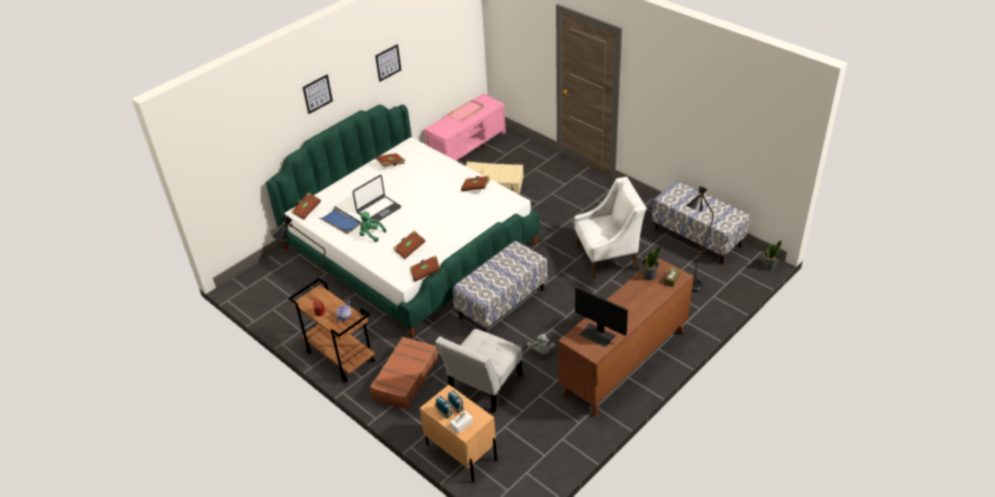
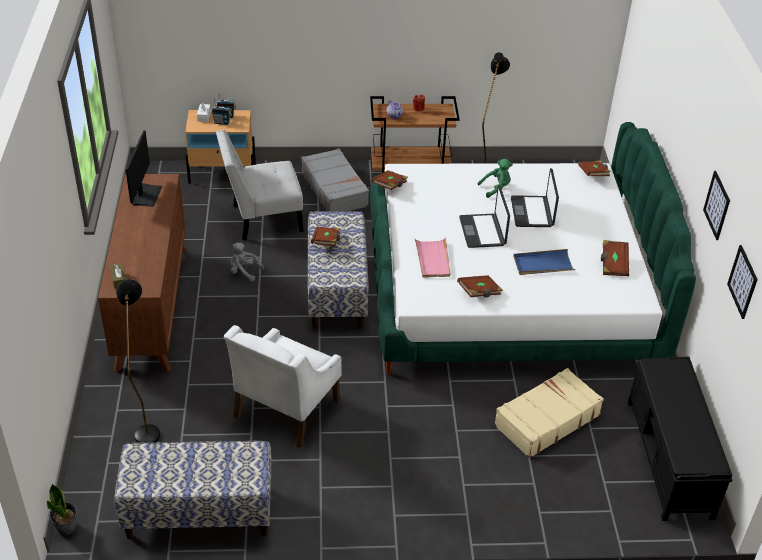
camera: 130 degrees right, 0 degrees up
picture [303,75,333,114] -> picture moved to [727,245,758,319]
blue tray [320,206,361,234] -> blue tray moved to [513,249,575,275]
brown suitcase [370,336,438,410] -> grey suitcase [301,149,369,211]
brown book [393,231,426,259] -> brown book moved to [311,227,340,246]
pink bench [423,93,506,161] -> black bench [628,357,733,521]
white chair [436,329,523,412] -> white chair turned 90 degrees counterclockwise [216,130,304,240]
pink tray [448,100,484,121] -> pink tray moved to [415,237,450,278]
monitor [575,286,628,347] -> monitor turned 105 degrees clockwise [125,130,162,207]
potted plant [641,246,660,280] -> none
none -> laptop [459,185,510,248]

